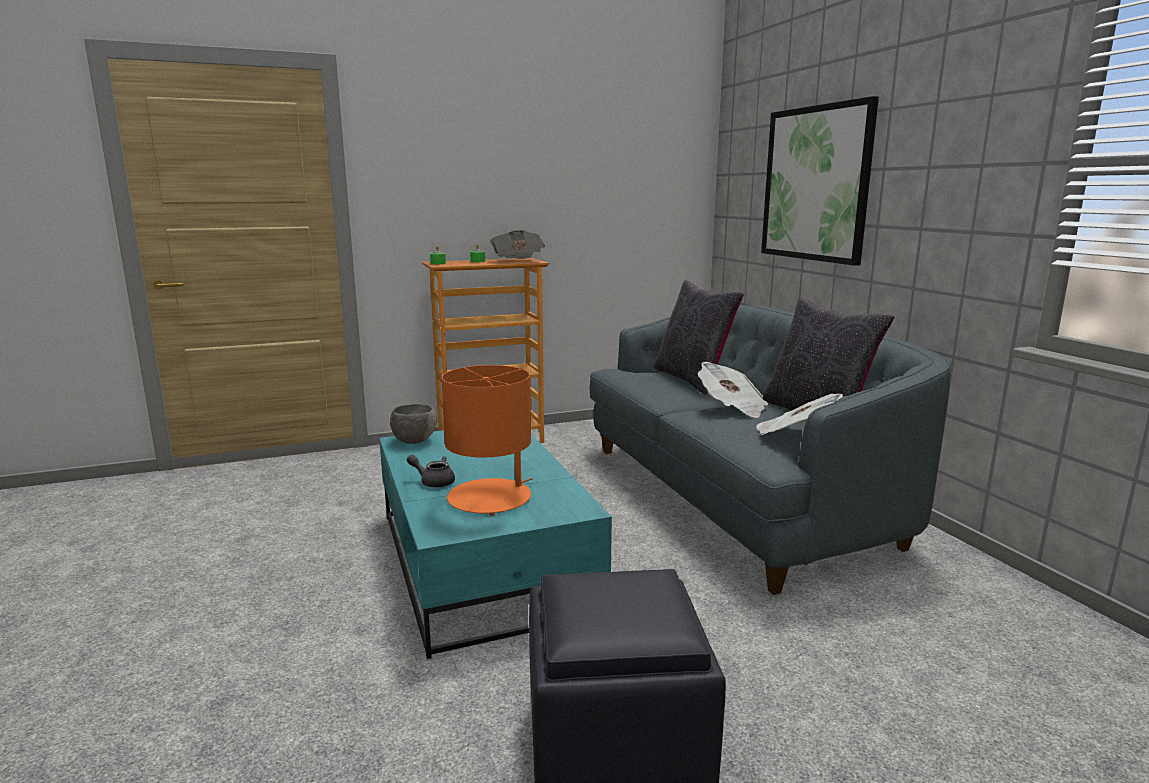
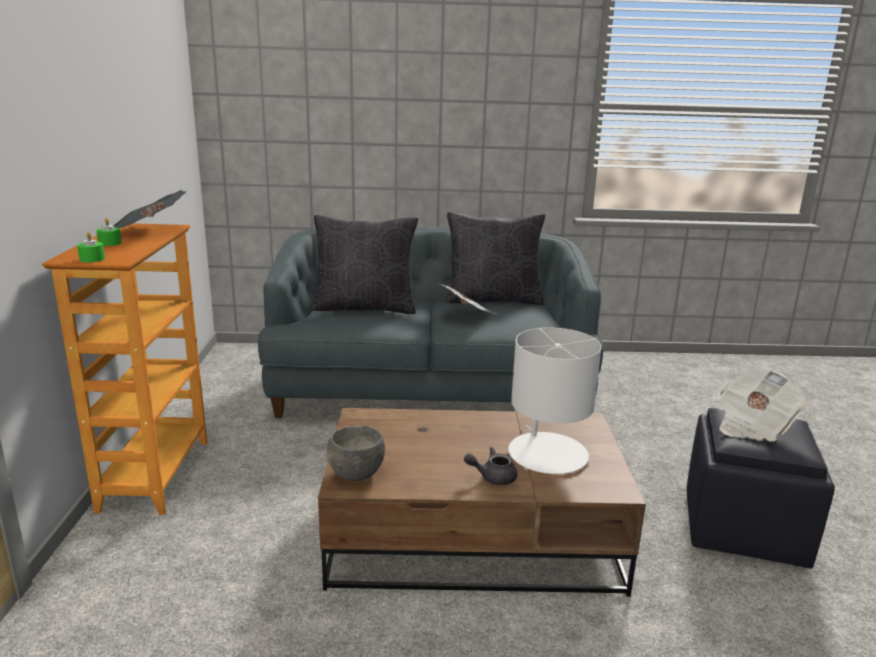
camera: 70 degrees left, 5 degrees up
turquoise coffee table [379,430,612,659] -> brown coffee table [318,408,646,596]
grey teapot [407,455,455,487] -> grey teapot turned 45 degrees clockwise [464,447,517,485]
orange table lamp [441,365,533,516] -> white table lamp [508,328,601,474]
newspaper [756,394,843,435] -> newspaper moved to [718,371,807,442]
picture [761,96,879,266] -> none

